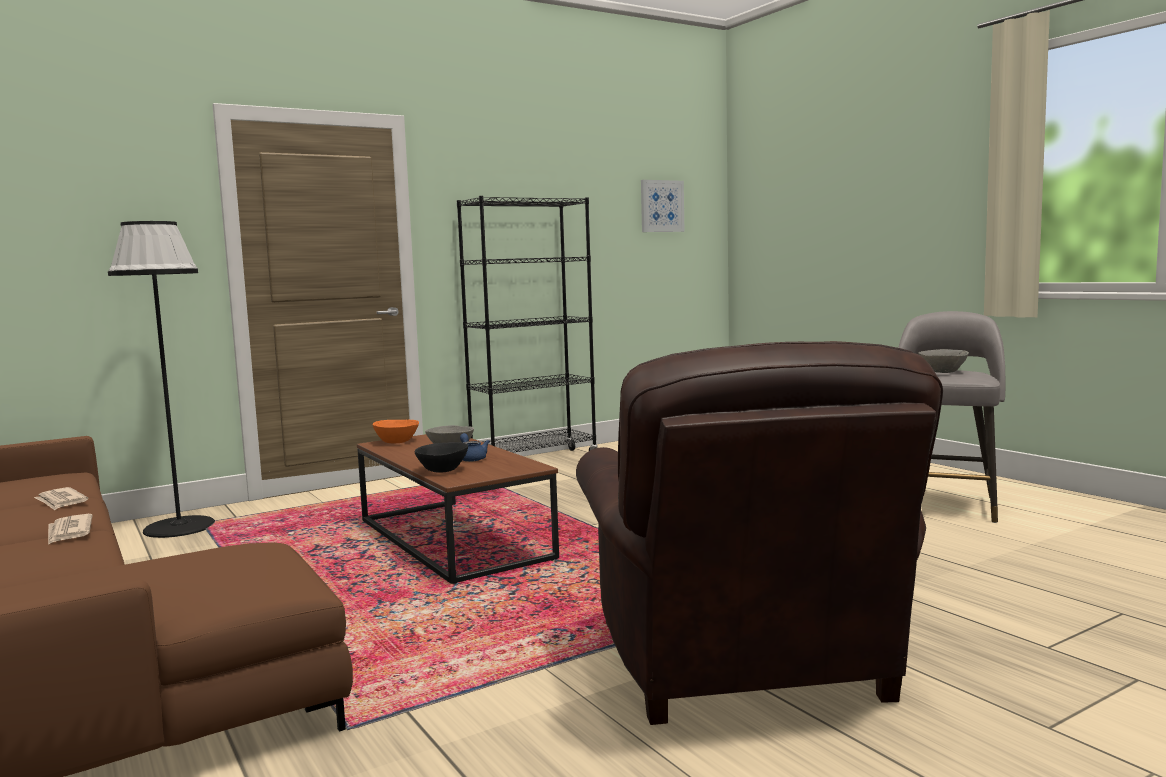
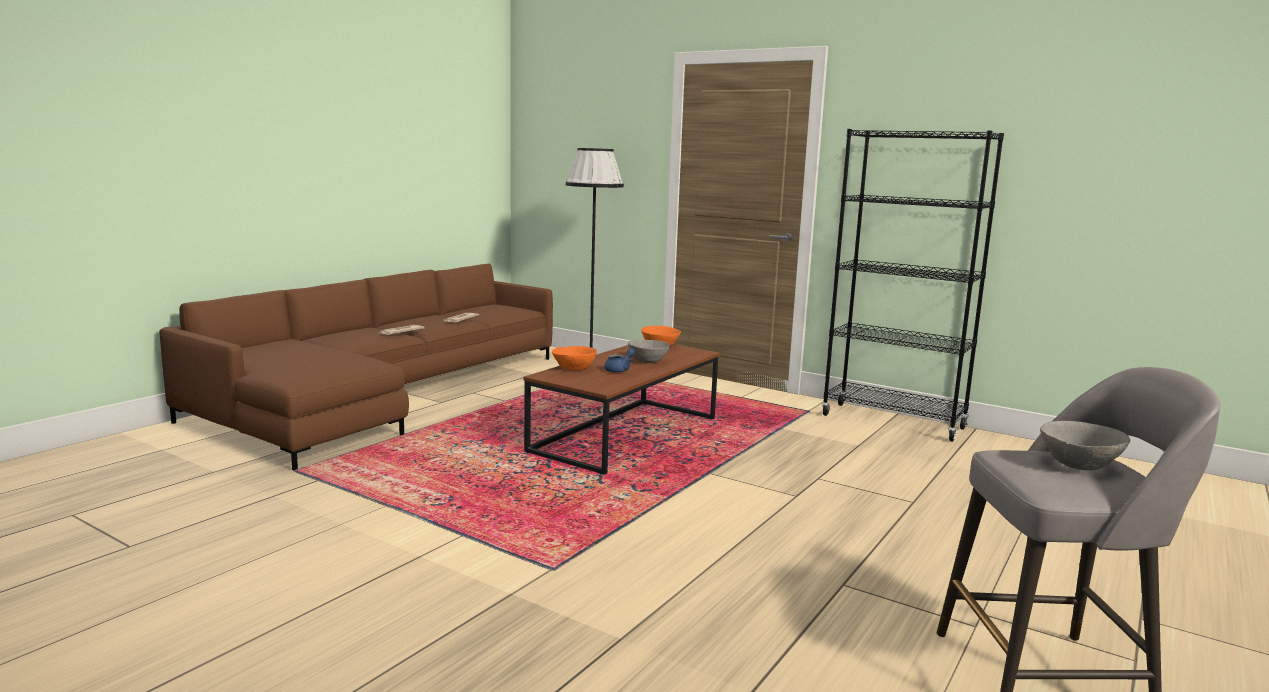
camera: 65 degrees right, 5 degrees up
black bowl [414,442,468,473] -> orange bowl [552,346,597,371]
brown armchair [576,341,943,725] -> none
picture [641,180,684,232] -> none

